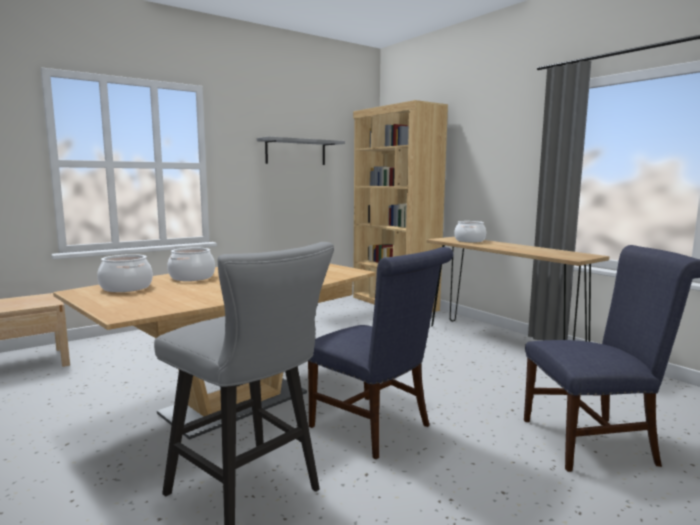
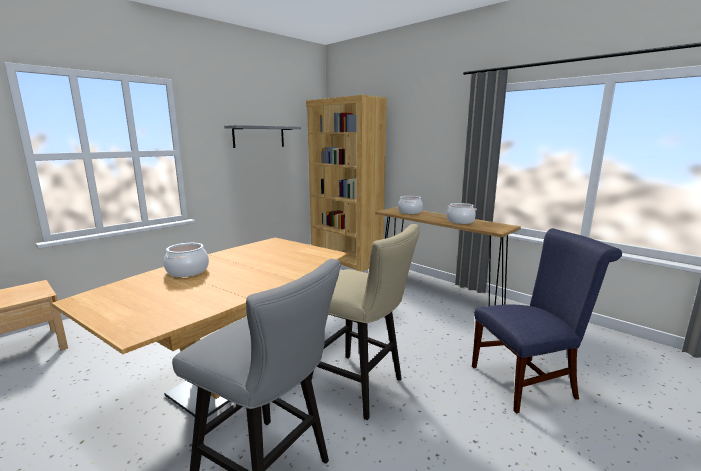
camera: 10 degrees left, 5 degrees up
cooking pot [97,254,153,292] -> cooking pot moved to [447,203,477,224]
blue chair [308,247,454,459] -> beige stool [310,224,420,420]

